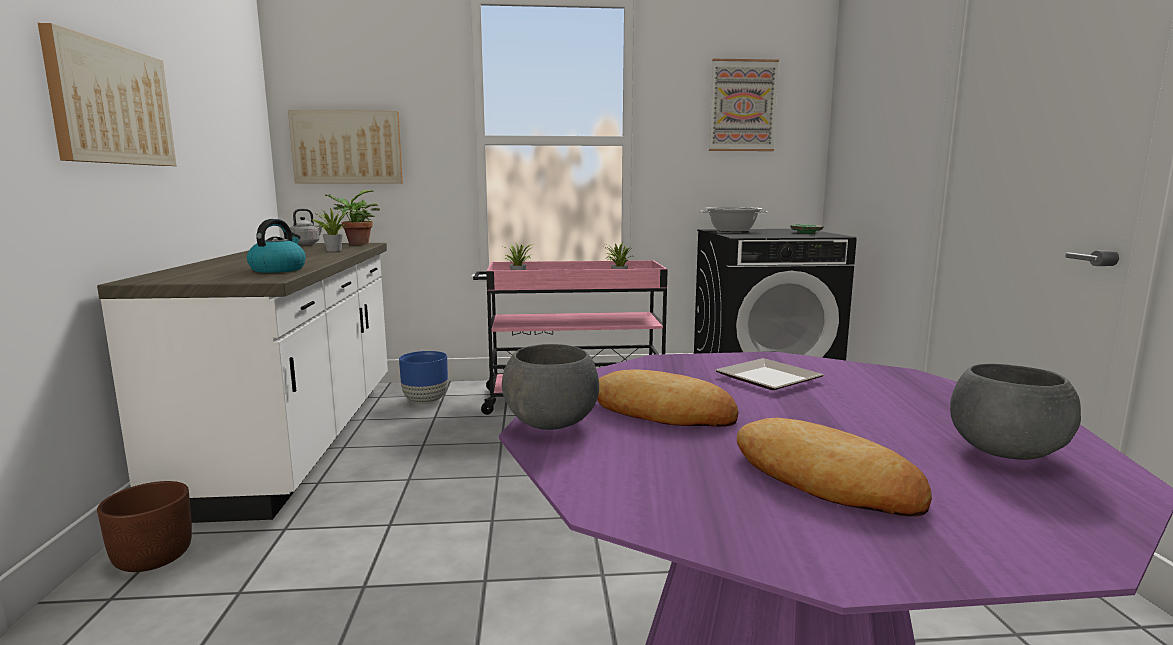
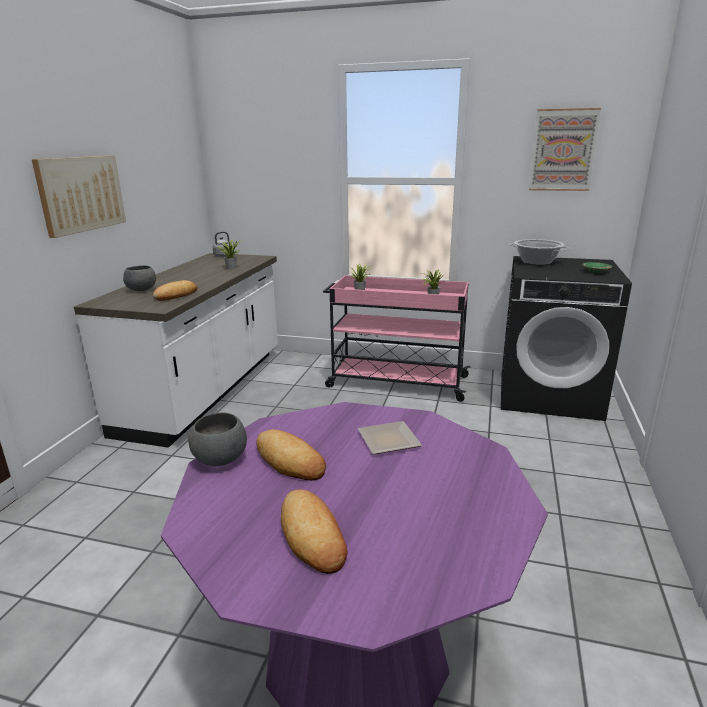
camera: 20 degrees right, 10 degrees up
brown planter [97,481,192,572] -> none
kettle [247,219,306,273] -> bread [153,280,197,301]
picture [288,110,403,183] -> none
potted plant [325,190,380,245] -> none
blue planter [399,351,448,404] -> none
grey bowl [950,364,1081,460] -> grey bowl moved to [123,266,156,291]

